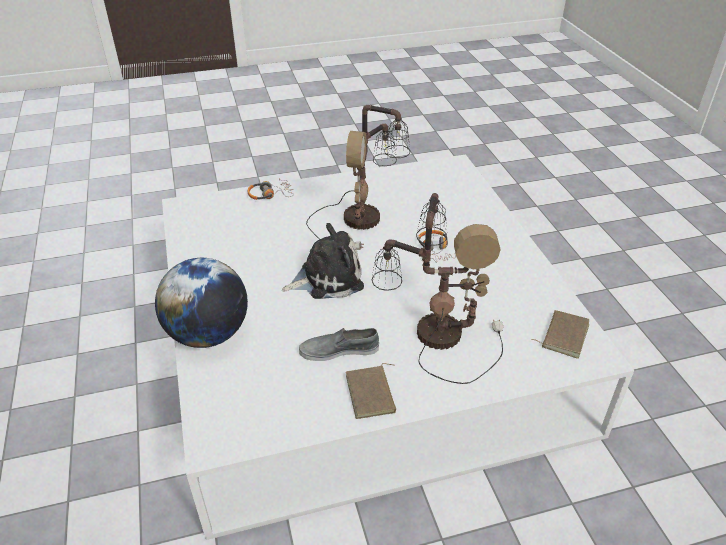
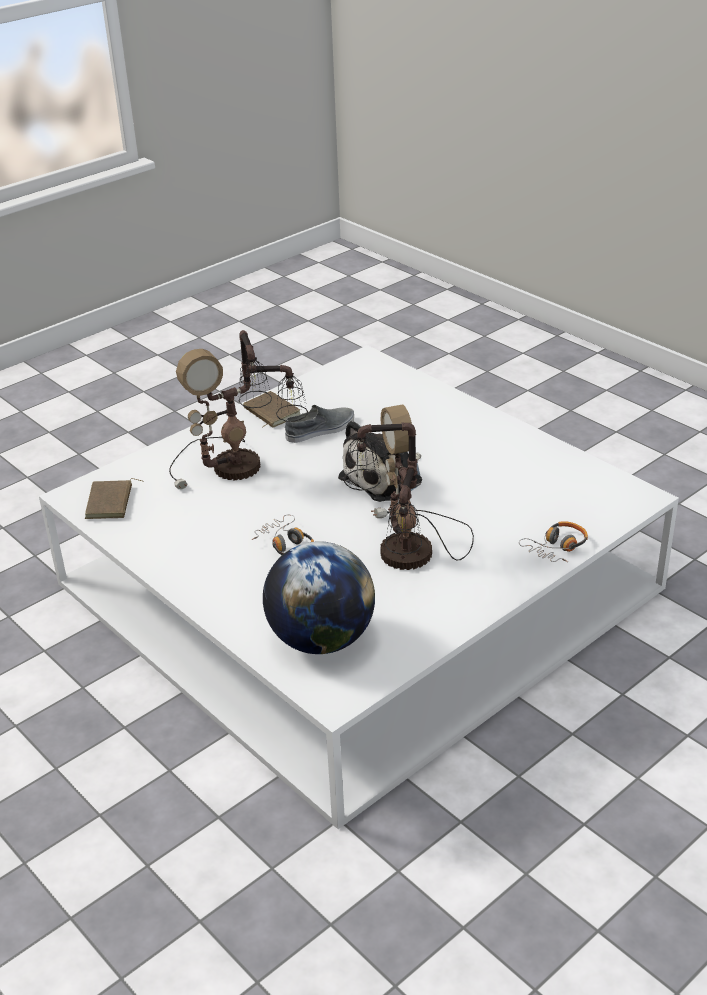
camera: 155 degrees right, 5 degrees down
globe [155,258,248,348] -> globe moved to [263,541,375,654]

